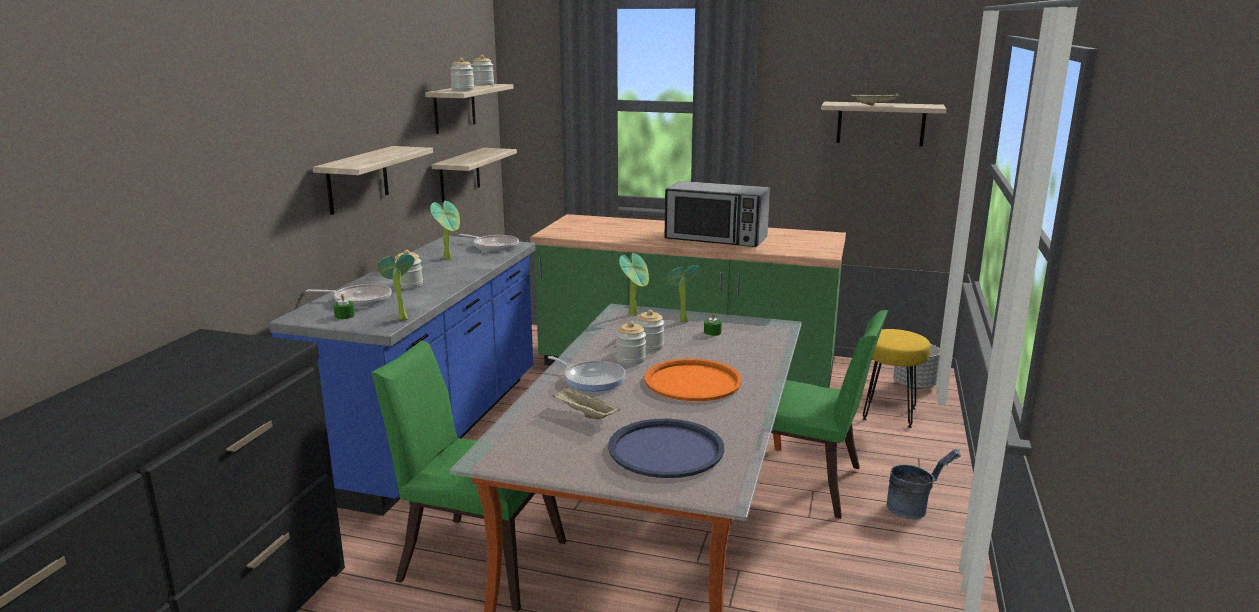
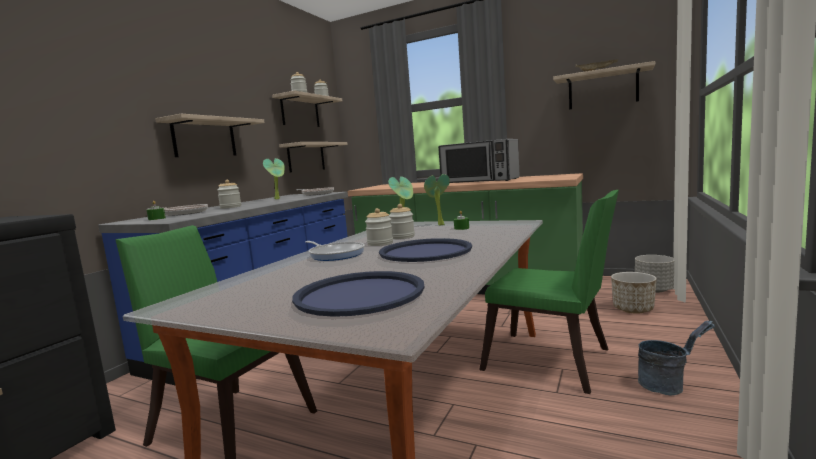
camera: 10 degrees right, 10 degrees down
potted plant [377,254,415,320] -> none
beige tray [552,386,621,419] -> none
orange tray [644,359,742,401] -> blue tray [379,238,472,262]
yellow stool [862,329,931,428] -> planter [611,272,657,314]

